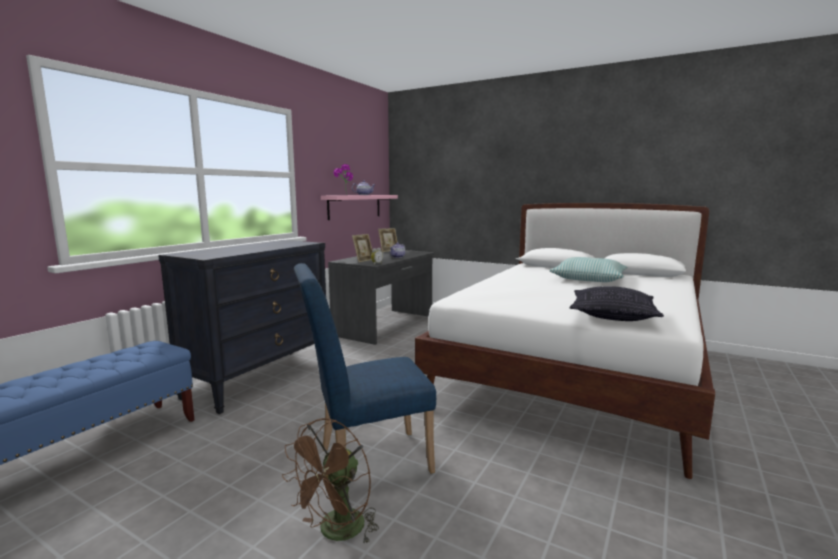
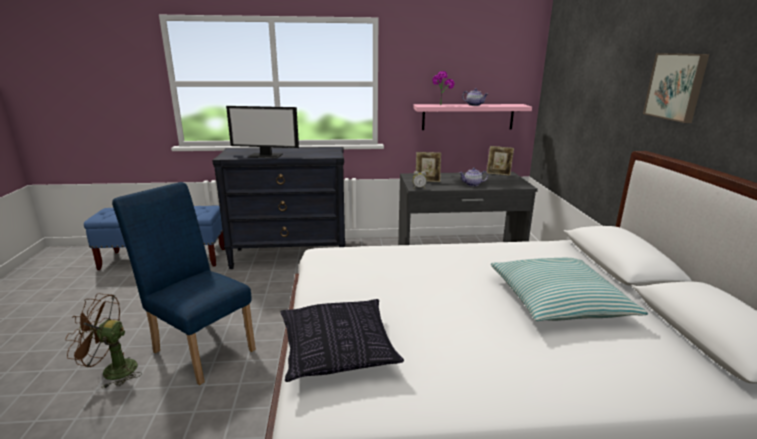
camera: 55 degrees right, 10 degrees up
none -> monitor [226,106,299,159]
none -> picture [643,53,709,123]

